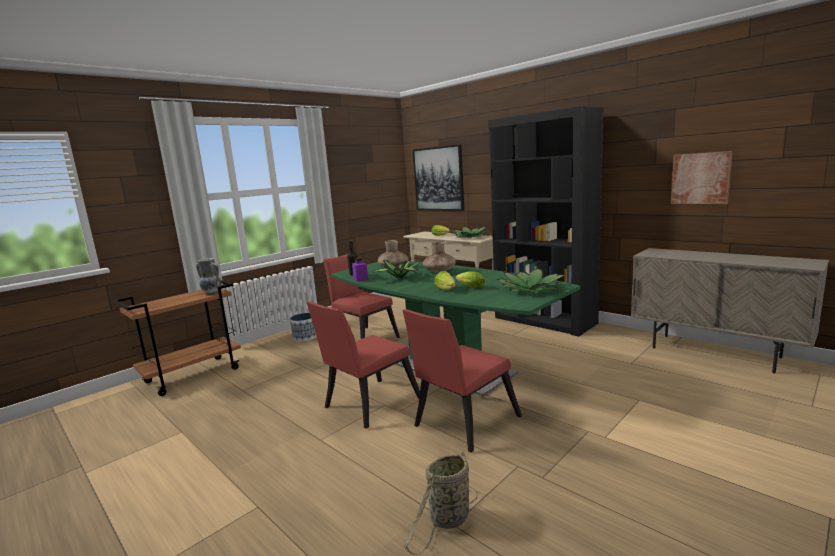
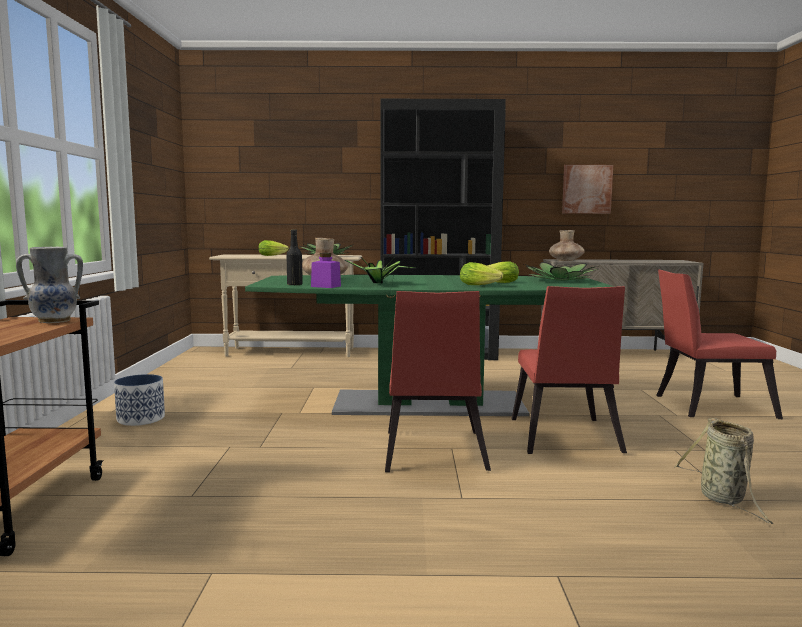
camera: 45 degrees left, 5 degrees down
red chair [323,254,400,339] -> red chair moved to [656,270,783,419]
picture [413,144,464,211] -> none
brown vase [423,242,456,273] -> brown vase moved to [549,230,585,261]

